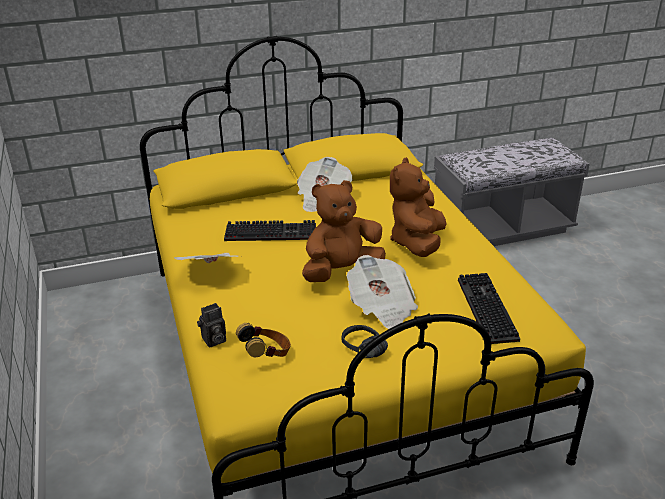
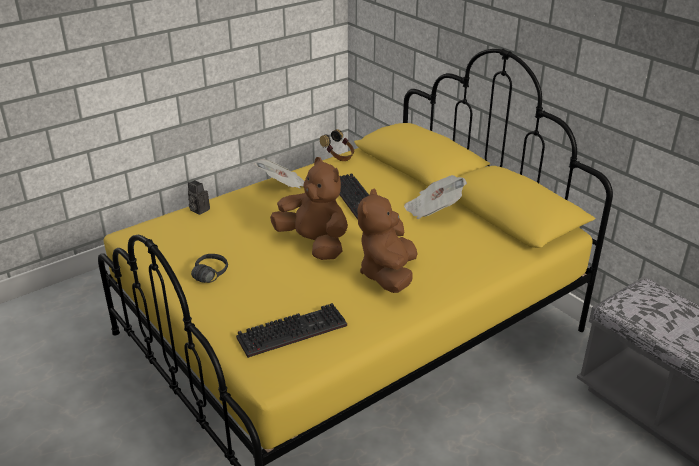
camera: 70 degrees right, 0 degrees up
headphones [236,323,291,358] -> headphones moved to [320,129,354,161]
newspaper [347,255,418,329] -> none
brown plush toy [390,157,446,257] -> brown plush toy turned 75 degrees counterclockwise [358,188,418,293]

